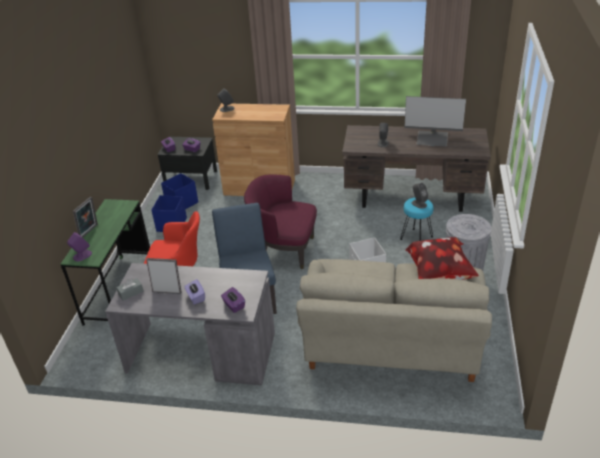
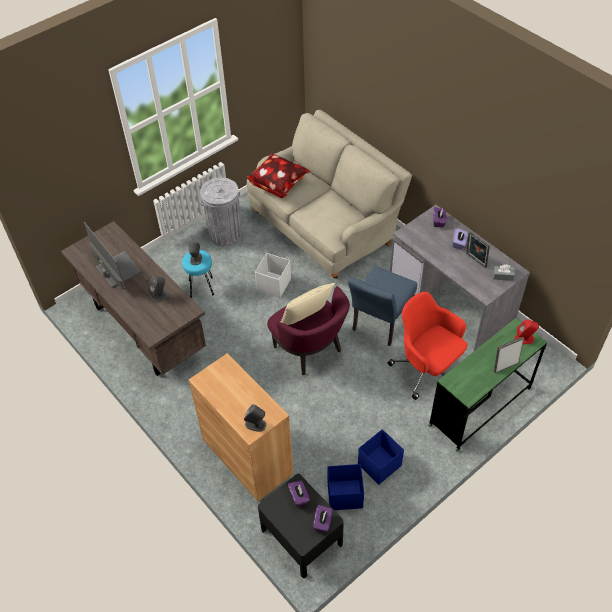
camera: 140 degrees left, 15 degrees up
purple speaker [67,232,92,262] -> red speaker [515,319,539,344]
none -> beige pillow [281,283,335,325]

